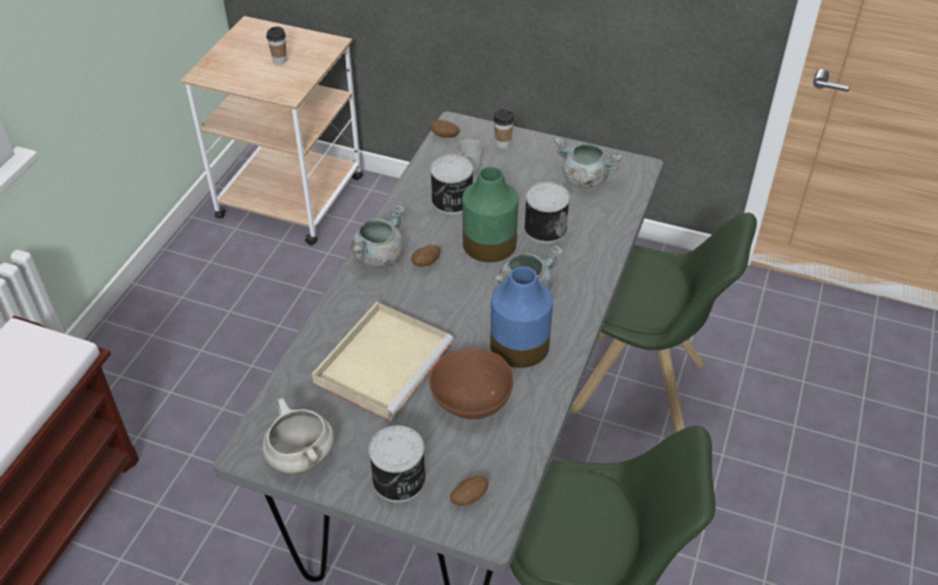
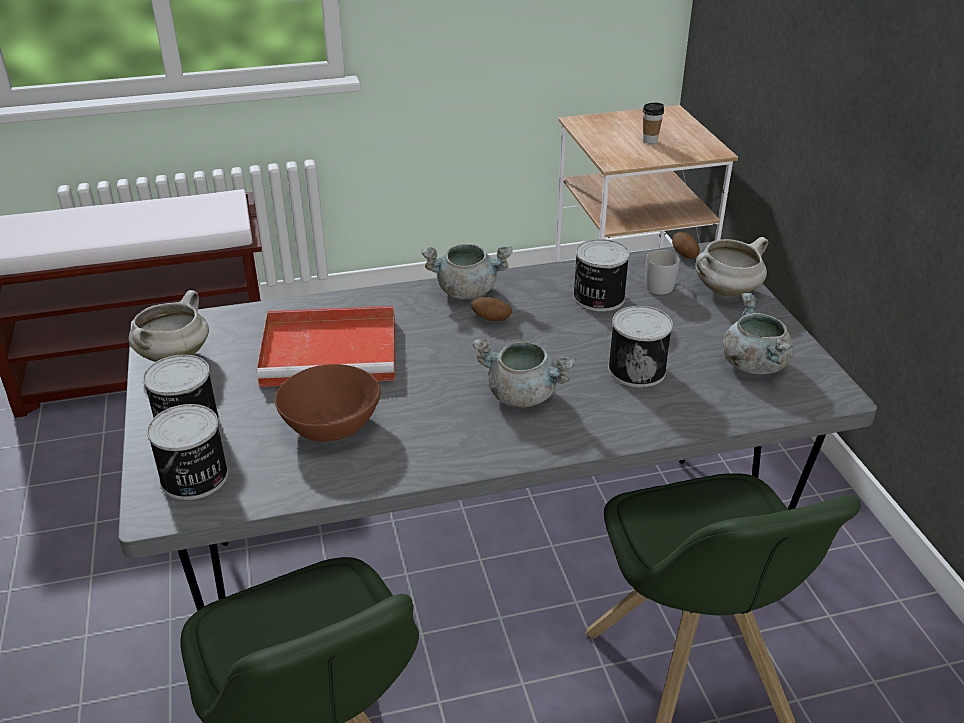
camera: 55 degrees right, 10 degrees down
beige tray [312,302,454,421] -> red tray [257,306,395,387]
potato [450,476,489,506] -> can [147,404,228,500]
green vase [462,167,518,262] -> none
blue vase [490,266,553,368] -> none
cup [493,109,514,149] -> white cooking pot [695,237,768,296]

